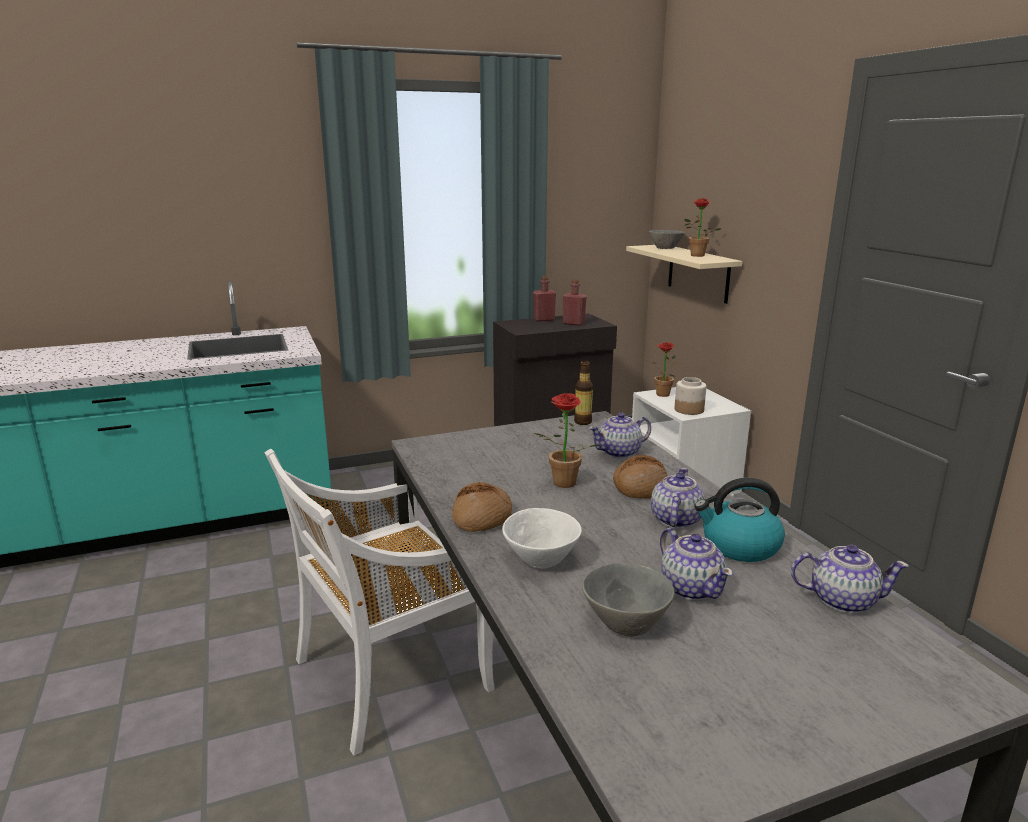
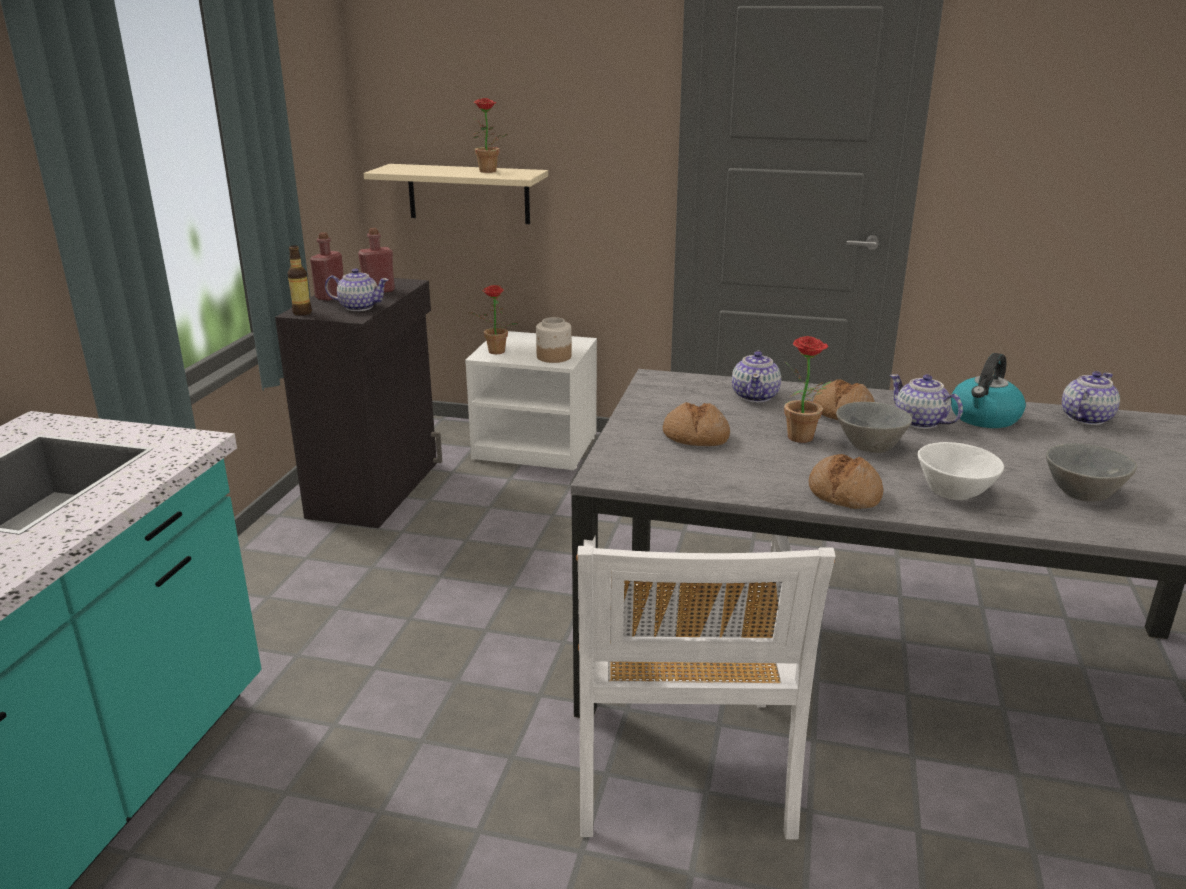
camera: 55 degrees left, 5 degrees up
bottle [574,360,593,425] -> bottle moved to [288,245,312,315]
grey bowl [649,230,685,249] -> grey bowl moved to [836,402,912,453]
teapot [660,528,733,600] -> teapot moved to [325,268,389,311]
none -> bread [663,402,730,446]

